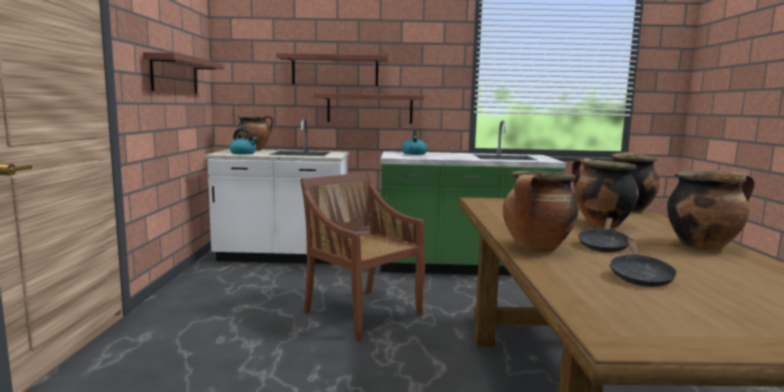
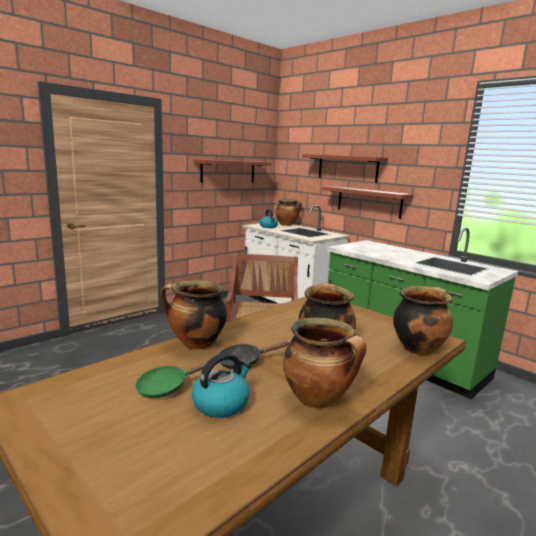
camera: 45 degrees right, 5 degrees up
kettle [402,129,428,155] -> kettle moved to [192,353,251,418]
black frying pan [609,239,677,287] -> green frying pan [135,361,208,398]

